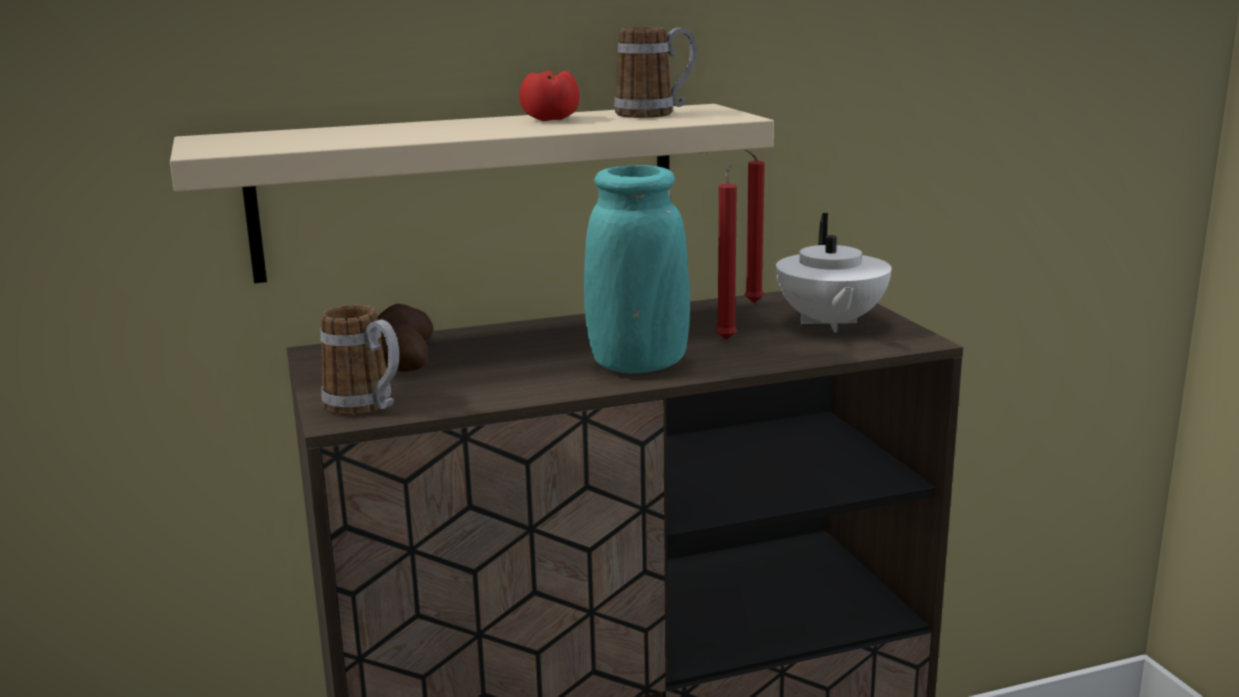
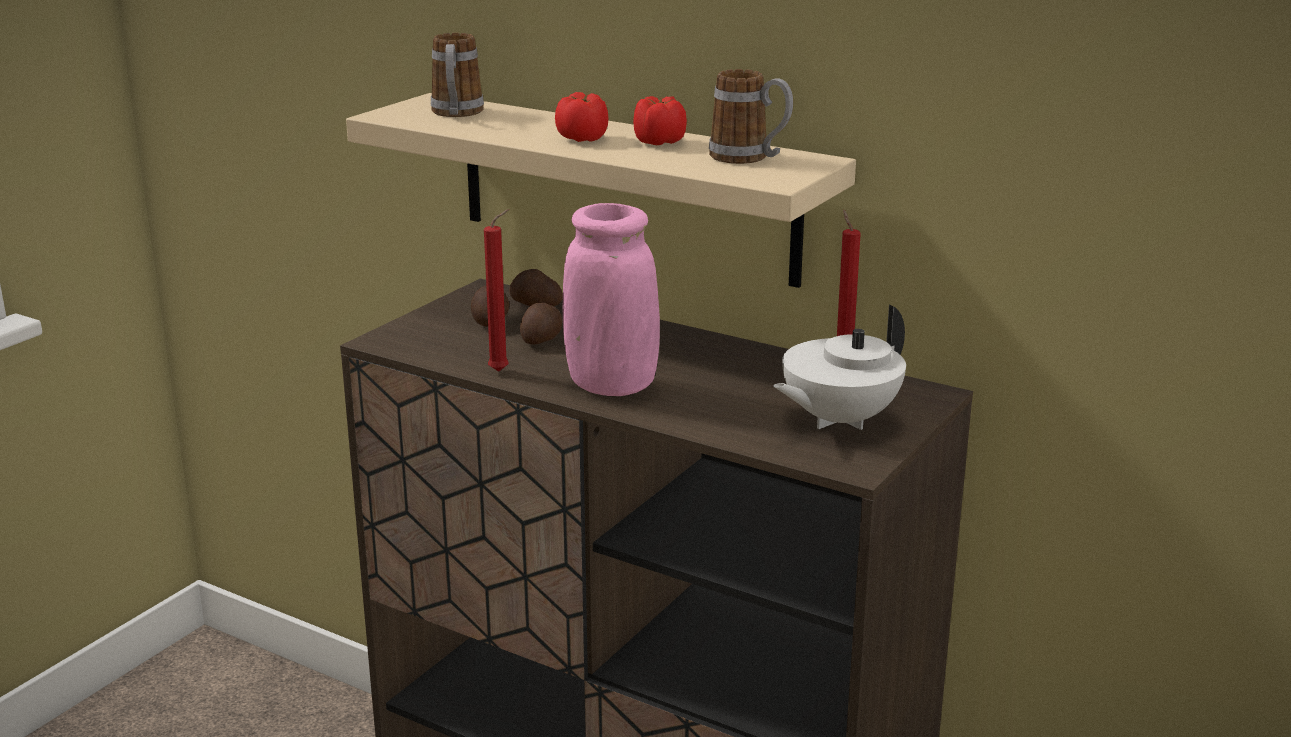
camera: 50 degrees right, 5 degrees up
mug [320,305,399,415] -> mug moved to [431,33,484,117]
turquoise vase [584,165,690,374] -> pink vase [563,203,660,396]
red candle [716,164,737,340] -> red candle moved to [484,209,509,372]
none -> potato [520,303,562,344]
none -> tomato [555,92,608,142]

